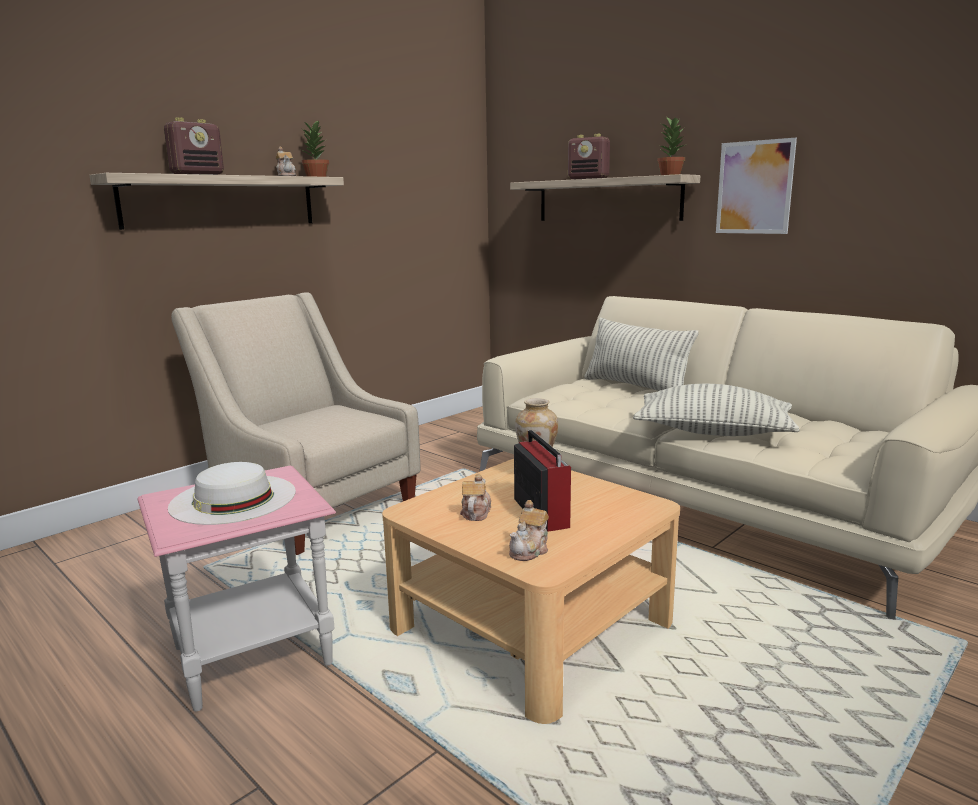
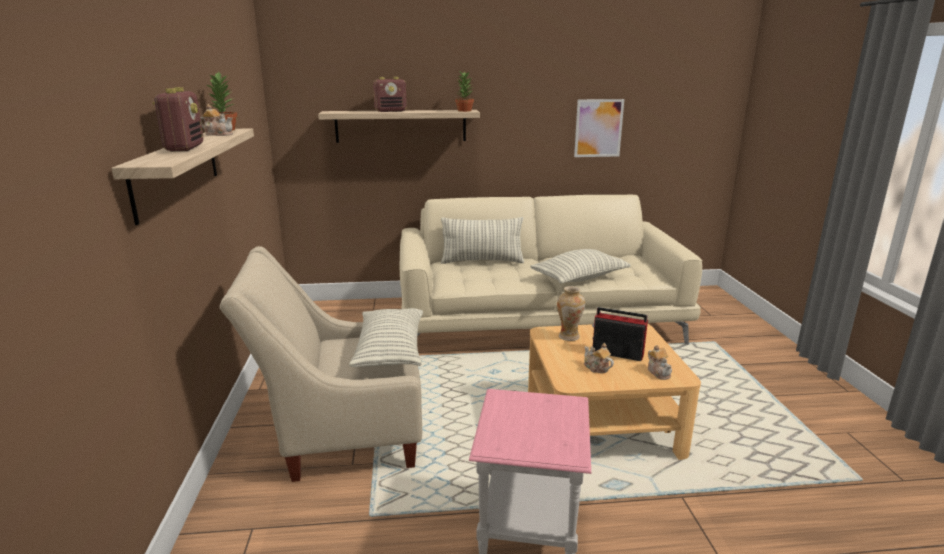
camera: 50 degrees left, 5 degrees up
white hat [168,462,296,525] -> none
picture [716,138,797,234] -> picture moved to [574,99,624,157]
none -> pillow [349,308,423,367]

